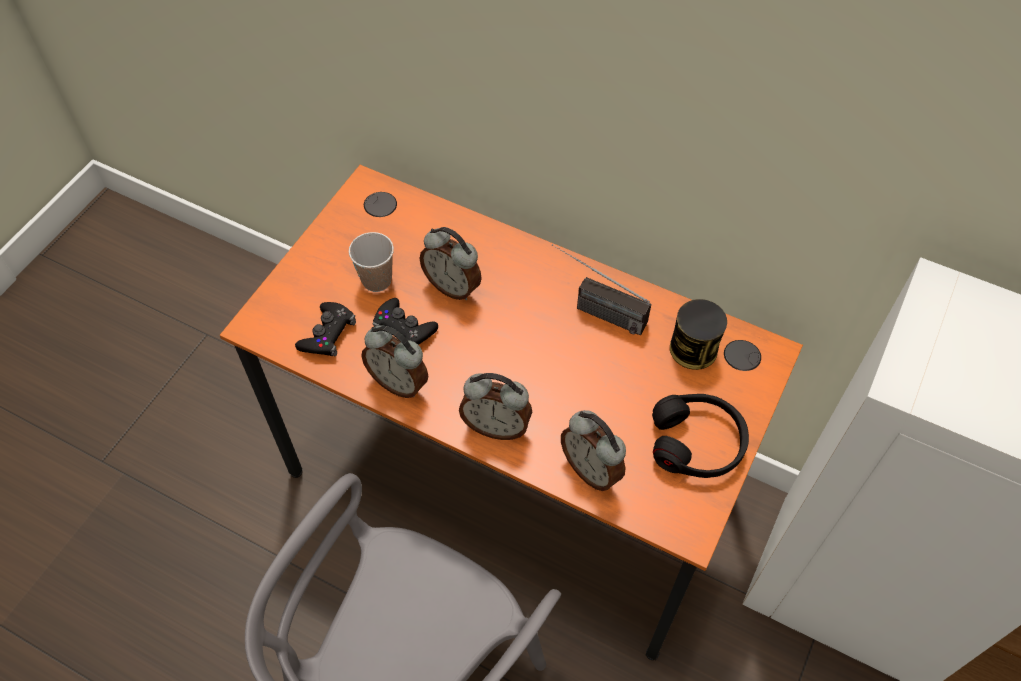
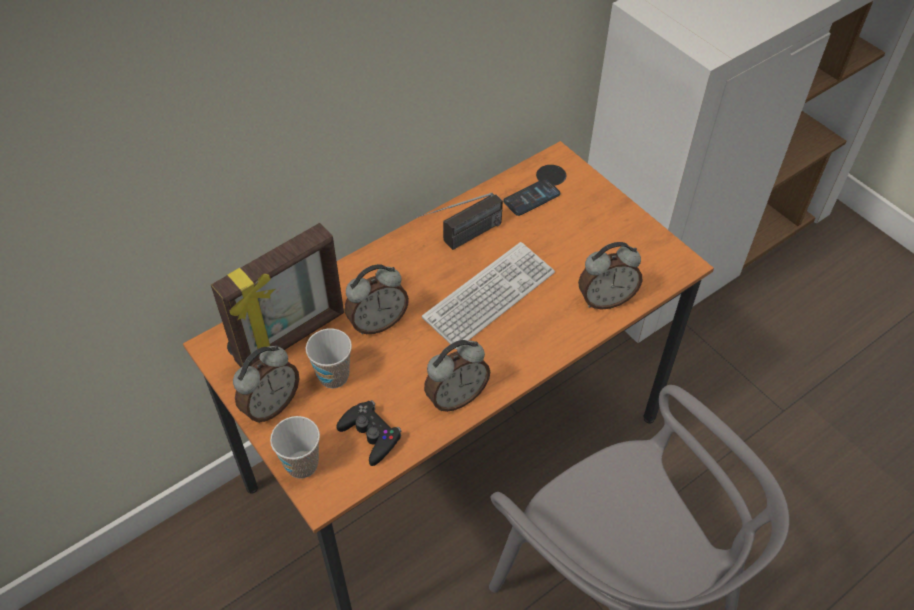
camera: 65 degrees left, 5 degrees down
black game controller [372,298,438,345] -> none
alarm clock [459,373,532,440] -> alarm clock moved to [233,345,299,423]
black headphones [652,394,749,478] -> none
can [670,299,727,370] -> phone [503,179,560,216]
none -> picture frame [211,223,344,367]
none -> cup [270,416,320,479]
none -> keyboard [422,242,555,349]

